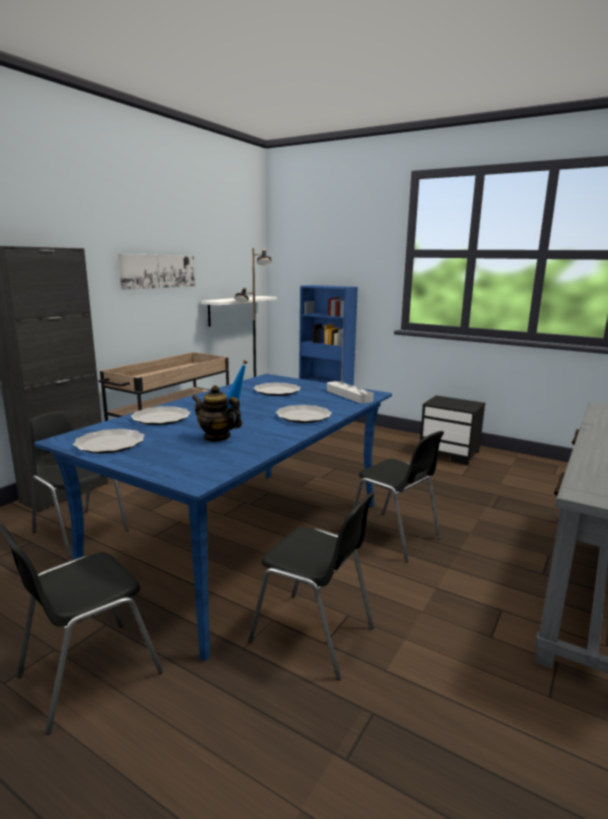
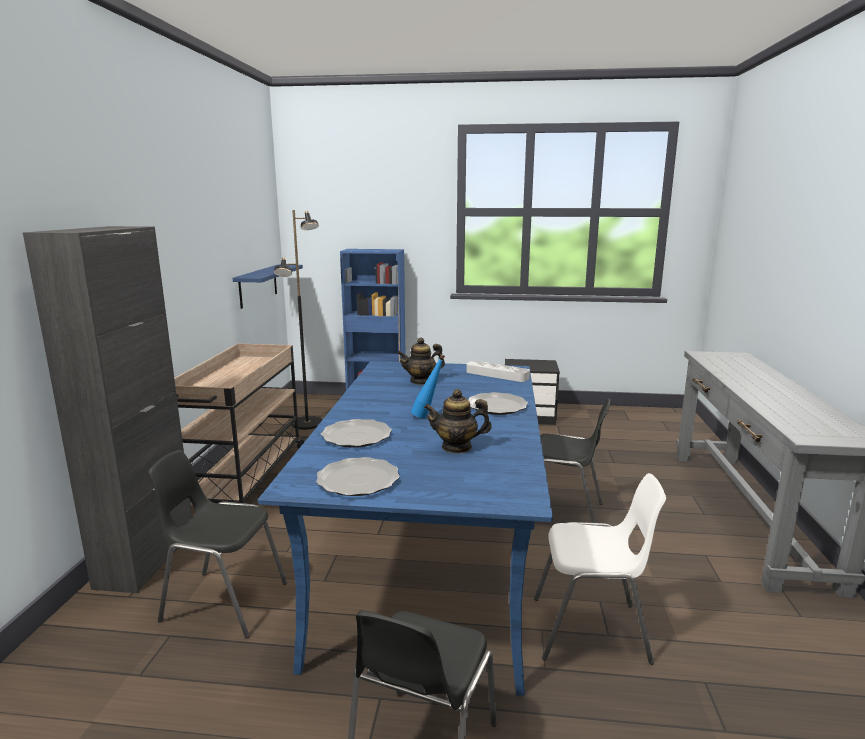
camera: 25 degrees left, 0 degrees up
picture [118,254,195,290] -> none
white shelf [201,296,277,327] -> blue shelf [233,264,303,309]
black chair [248,492,375,680] -> white chair [534,473,666,665]
plate [253,382,301,396] -> teapot [397,338,445,385]

